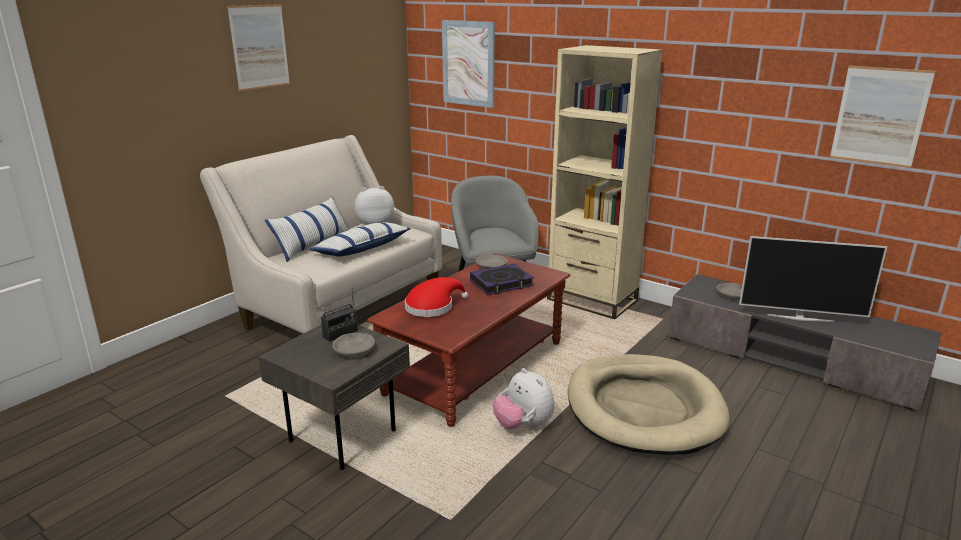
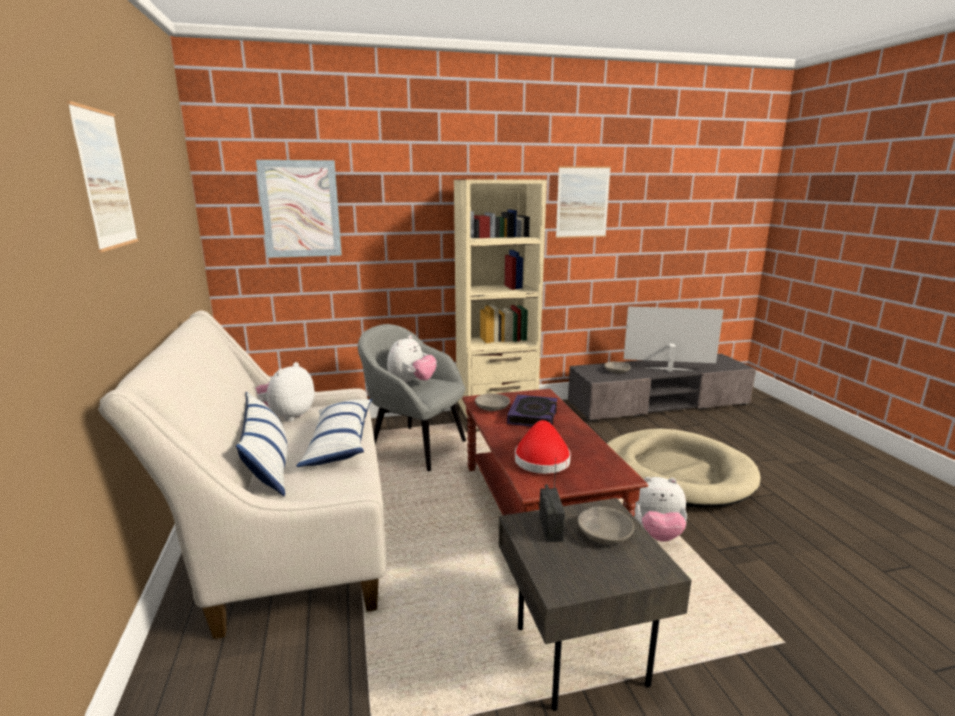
camera: 50 degrees left, 5 degrees down
television [739,236,887,322] -> television turned 135 degrees counterclockwise [624,306,724,372]
picture [830,66,935,168] -> picture moved to [556,166,611,238]
none -> plush toy [387,335,437,384]

